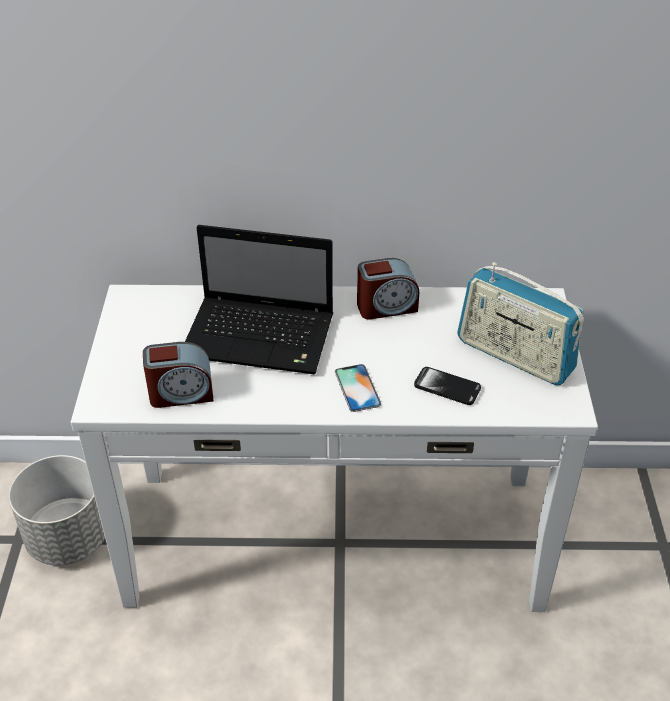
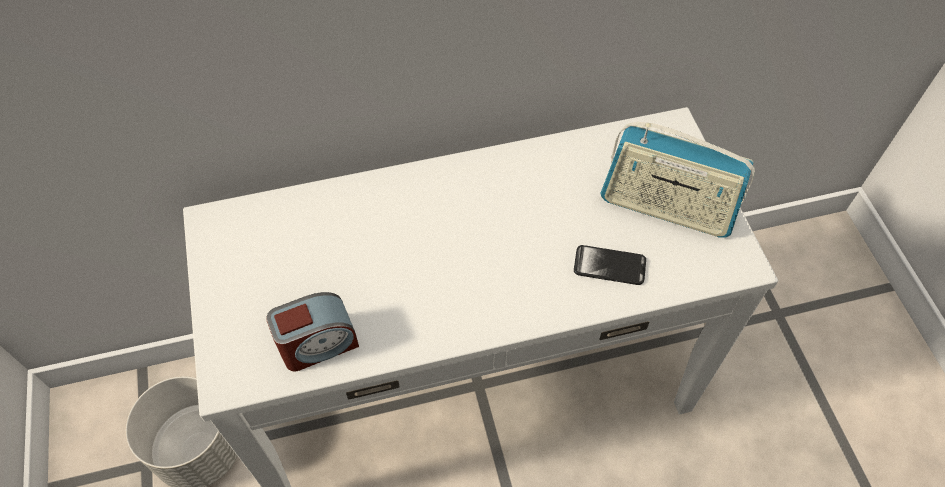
camera: 15 degrees left, 15 degrees up
laptop [185,225,333,374] -> none
phone [335,364,381,412] -> none
alarm clock [357,258,419,320] -> none

